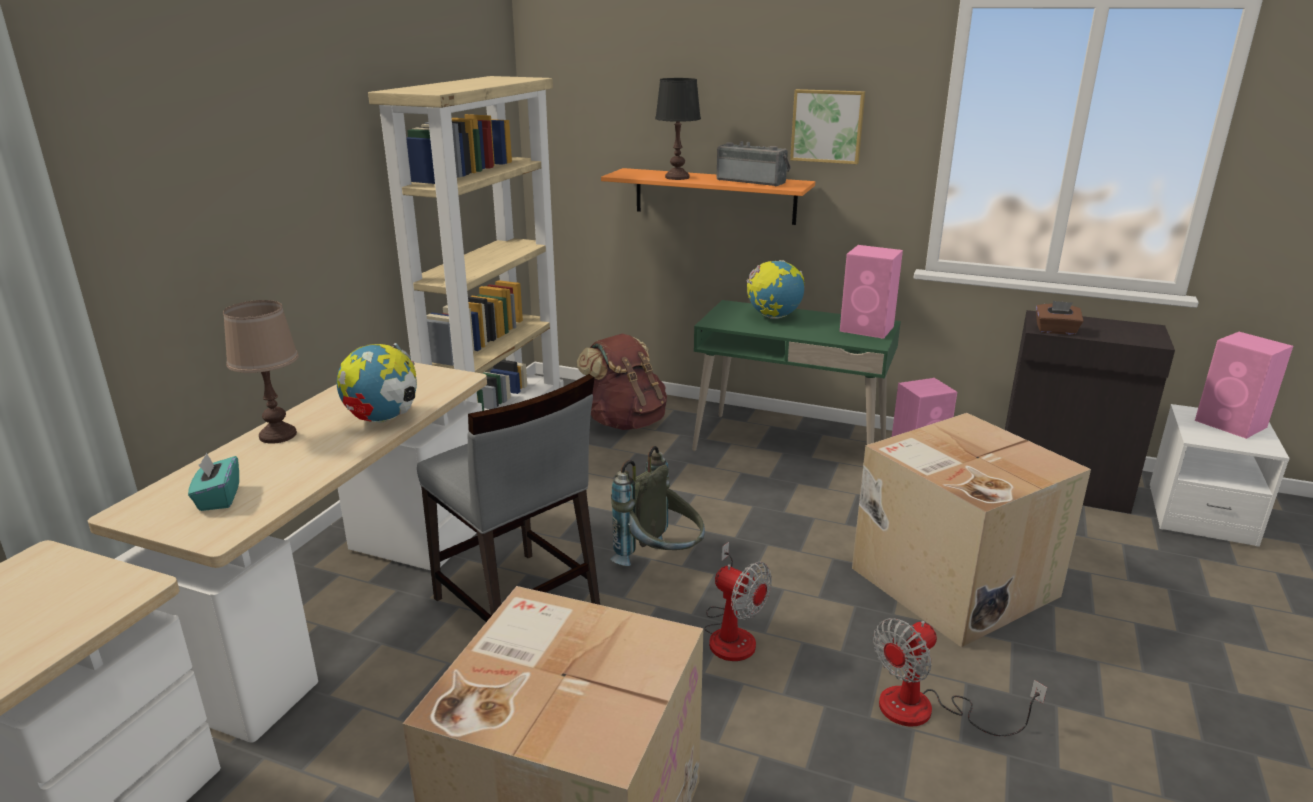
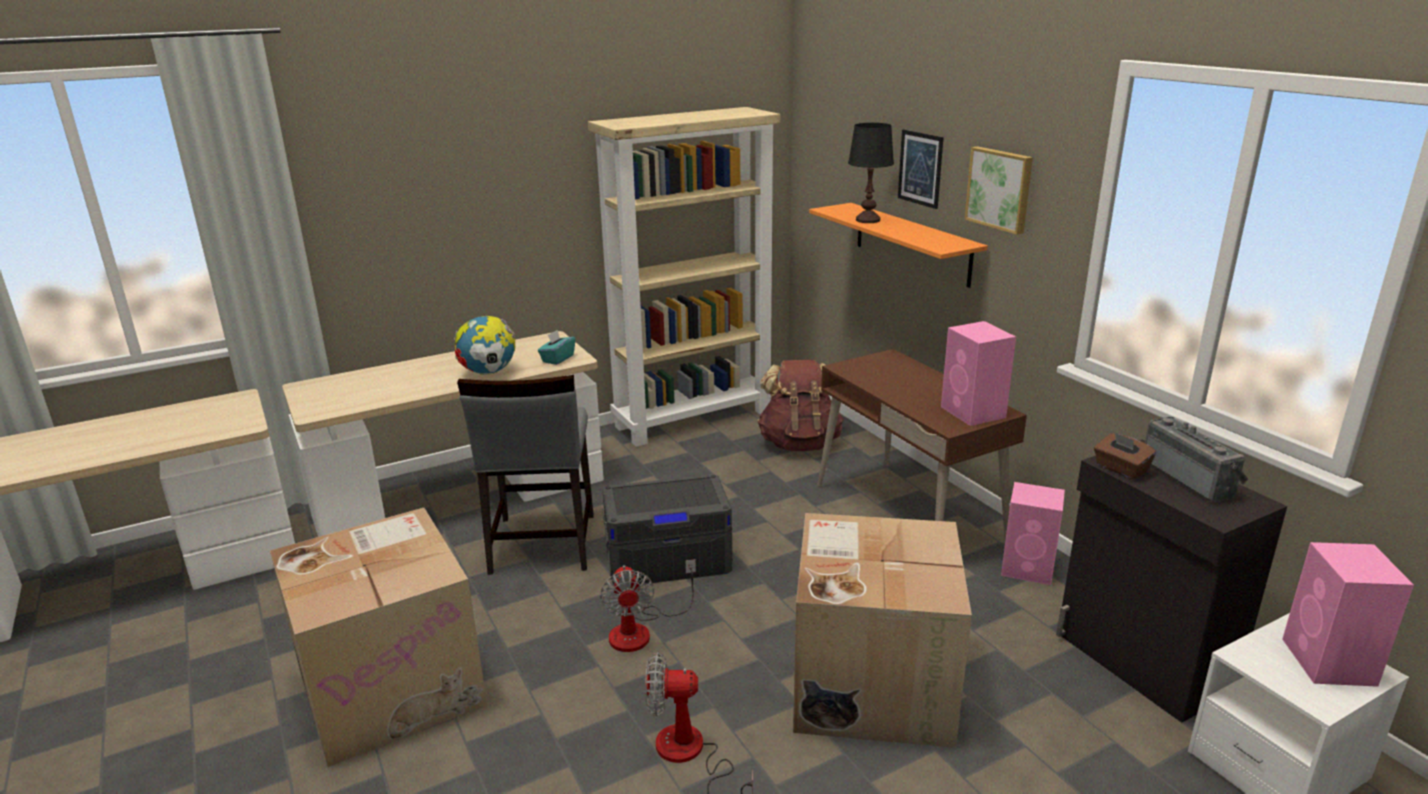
camera: 40 degrees right, 0 degrees up
turquoise tissue box [188,453,239,511] -> turquoise tissue box moved to [538,330,575,365]
brown table lamp [223,300,299,444] -> none
grey backpack [611,446,705,566] -> grey storage box [602,475,732,584]
green desk [692,300,901,451] -> brown desk [818,349,1027,540]
radio [717,141,791,186] -> radio moved to [1145,417,1248,503]
globe [746,260,805,319] -> none
none -> picture [898,129,944,209]

